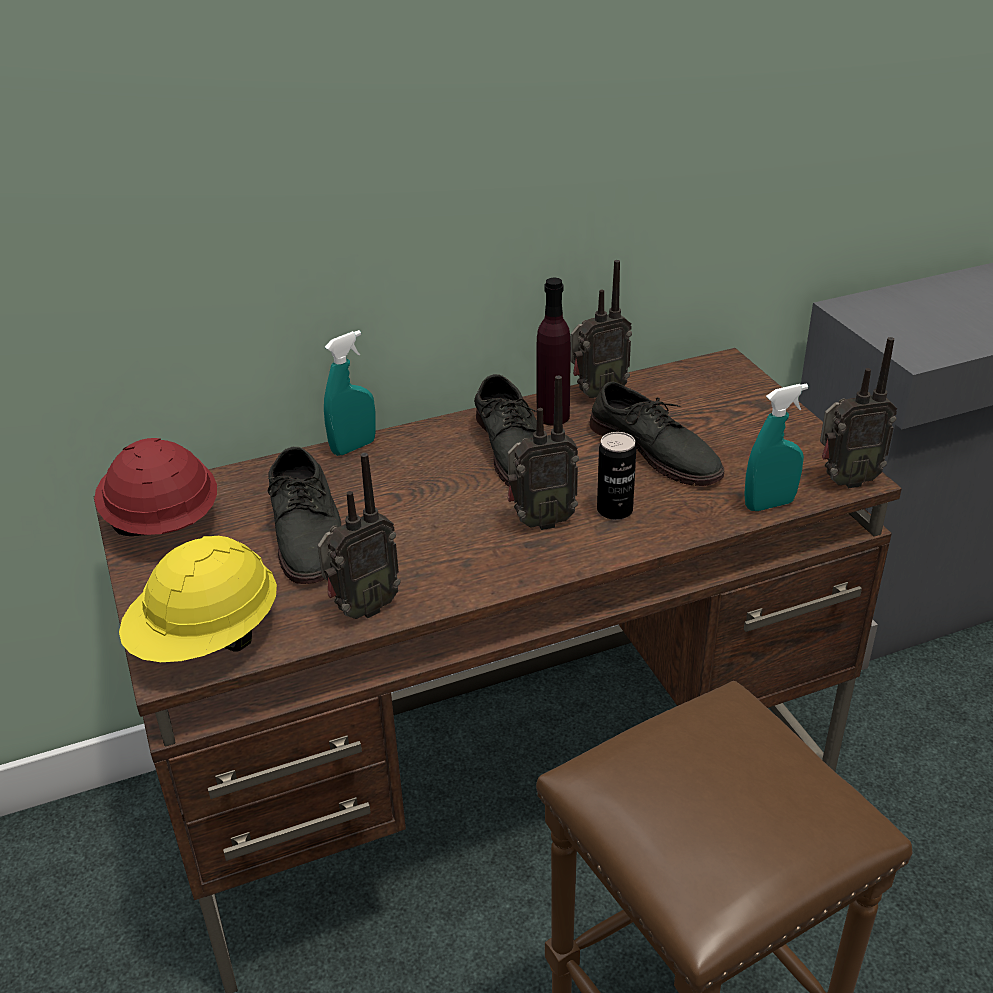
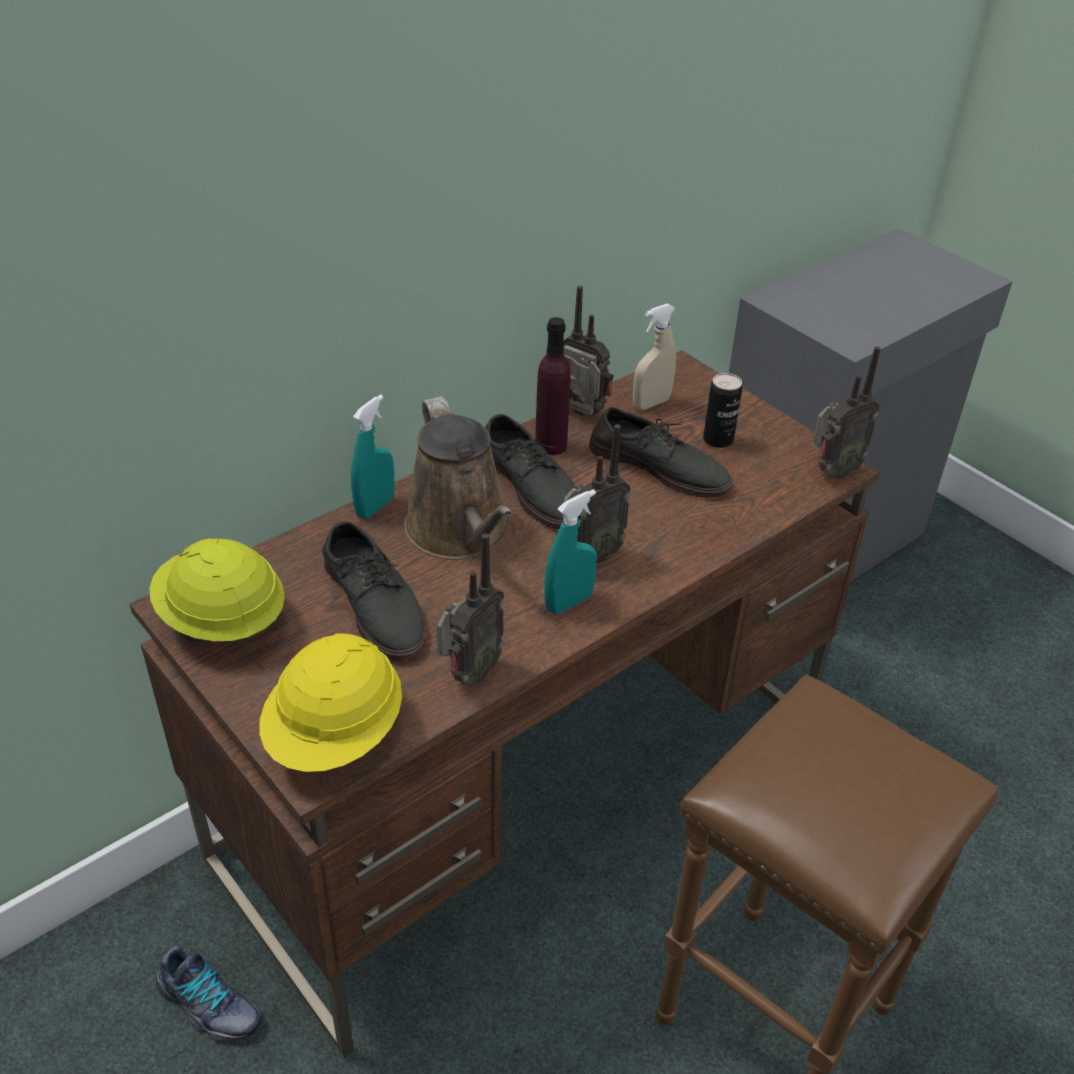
camera: 20 degrees left, 5 degrees up
red hard hat [94,438,217,536] -> yellow hard hat [149,538,285,643]
radio [571,260,632,398] -> radio turned 105 degrees counterclockwise [563,286,614,416]
can [597,432,636,520] -> can moved to [703,373,742,448]
turquoise spray bottle [744,383,808,511] -> turquoise spray bottle moved to [544,489,597,613]
none -> shoe [156,945,262,1041]
none -> brown watering can [404,396,512,560]
none -> beige spray bottle [633,303,676,410]

